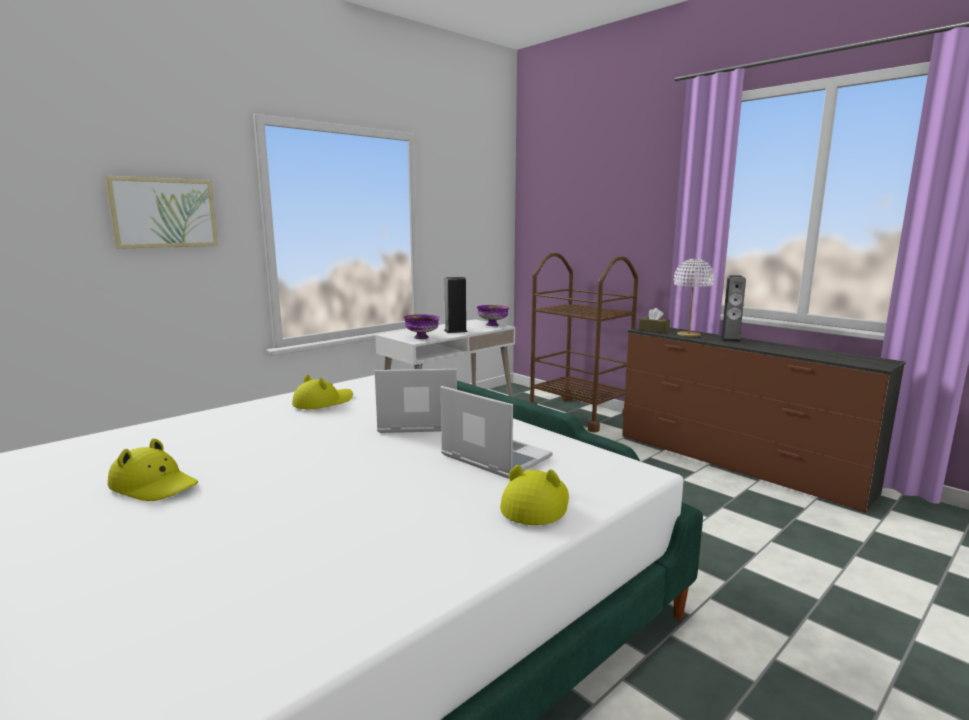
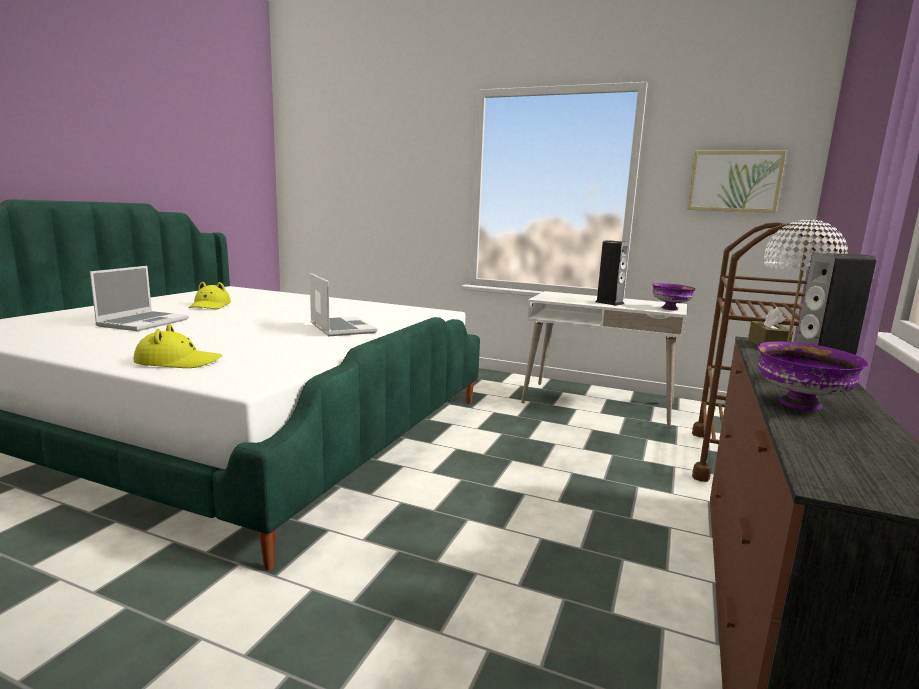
camera: 65 degrees right, 0 degrees up
picture [105,176,218,249] -> picture moved to [687,151,786,213]
yellow hat [292,374,353,409] -> none
purple bowl [403,314,440,339] -> purple bowl moved to [758,341,868,411]
laptop [441,386,553,479] -> laptop moved to [90,266,189,331]

